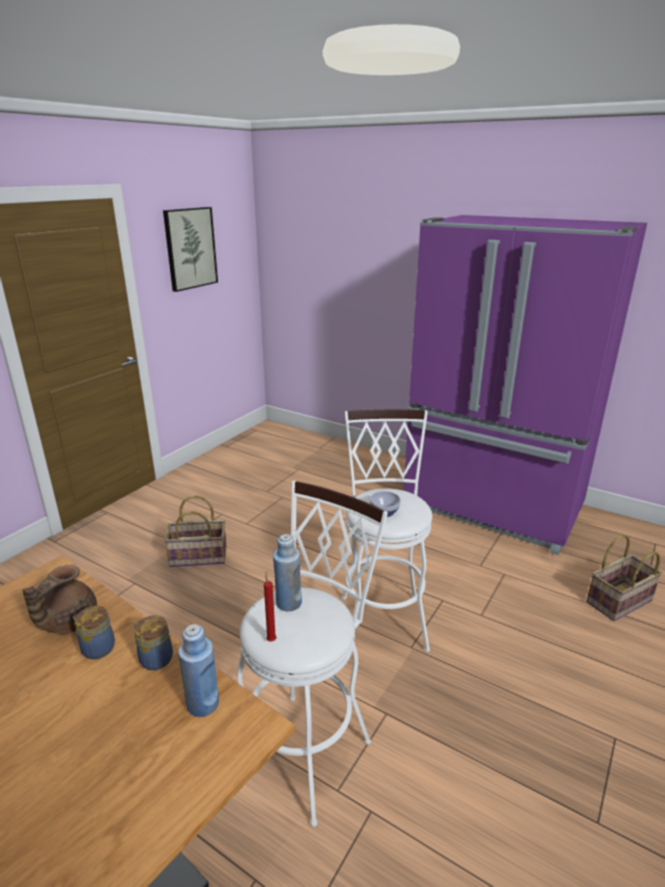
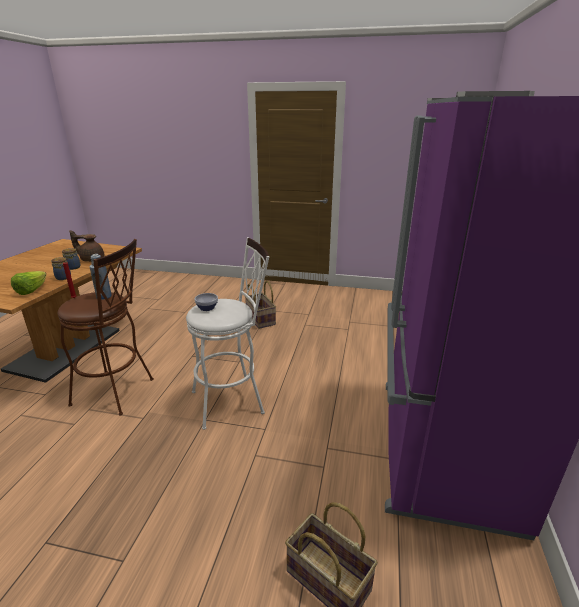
camera: 70 degrees right, 0 degrees up
picture [163,207,218,292] -> none
blue bottle [178,624,219,717] -> lettuce [11,271,46,295]
white stool [237,481,388,827] -> brown stool [58,239,154,416]

